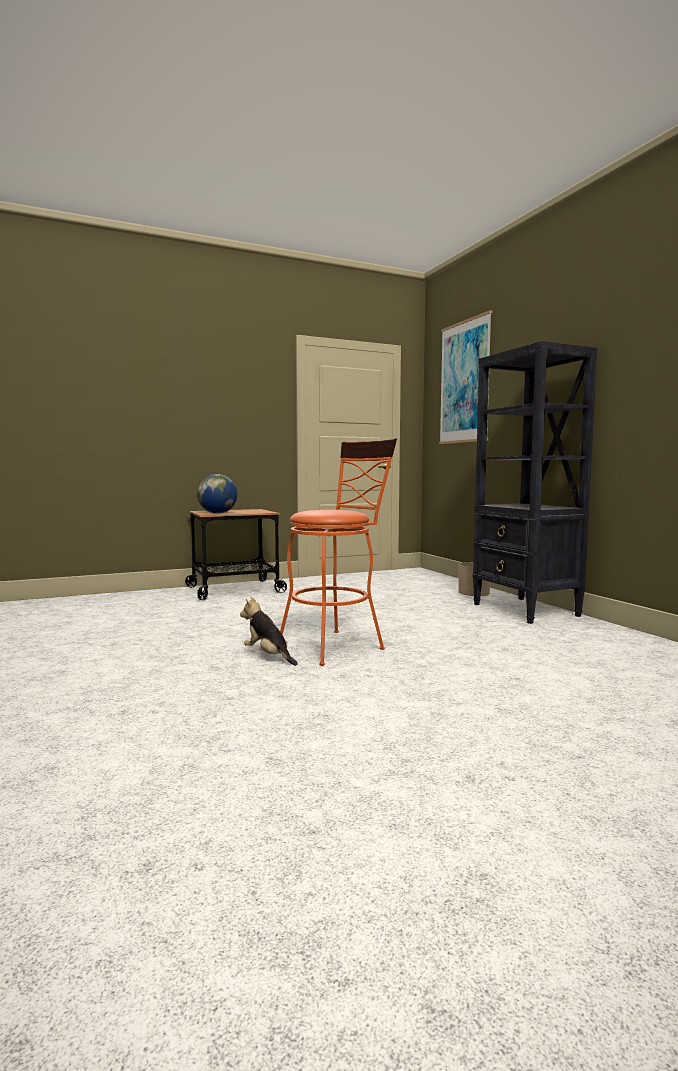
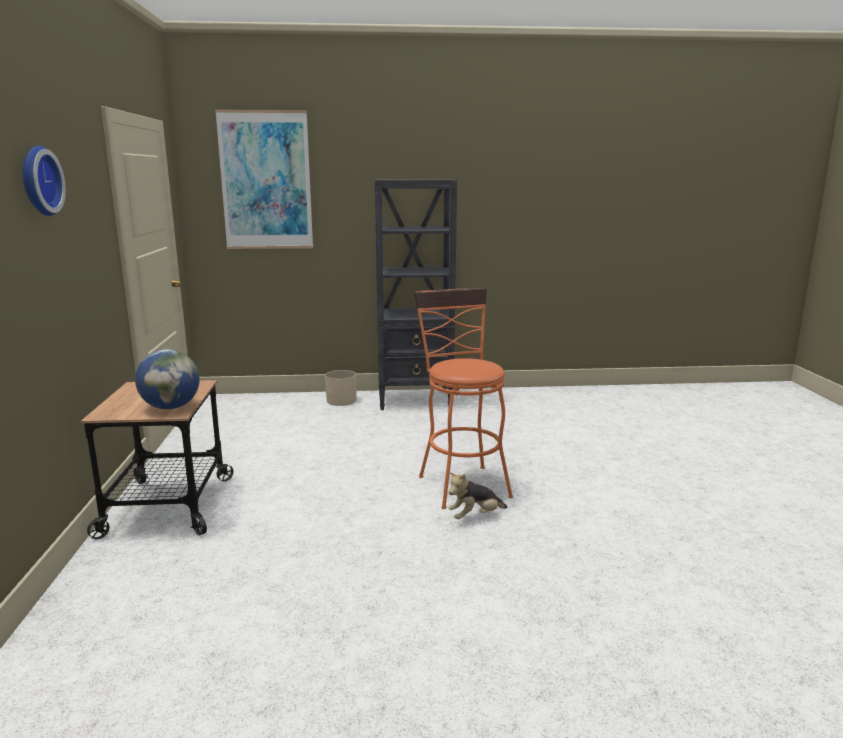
camera: 70 degrees left, 10 degrees up
none -> wall clock [23,146,66,216]

